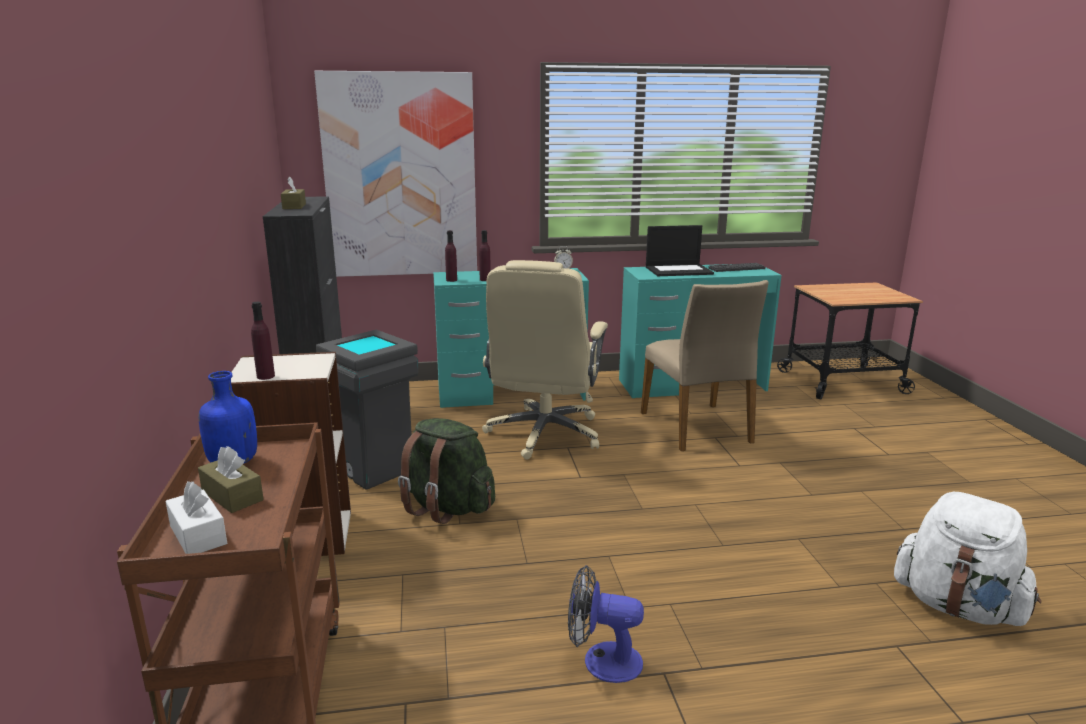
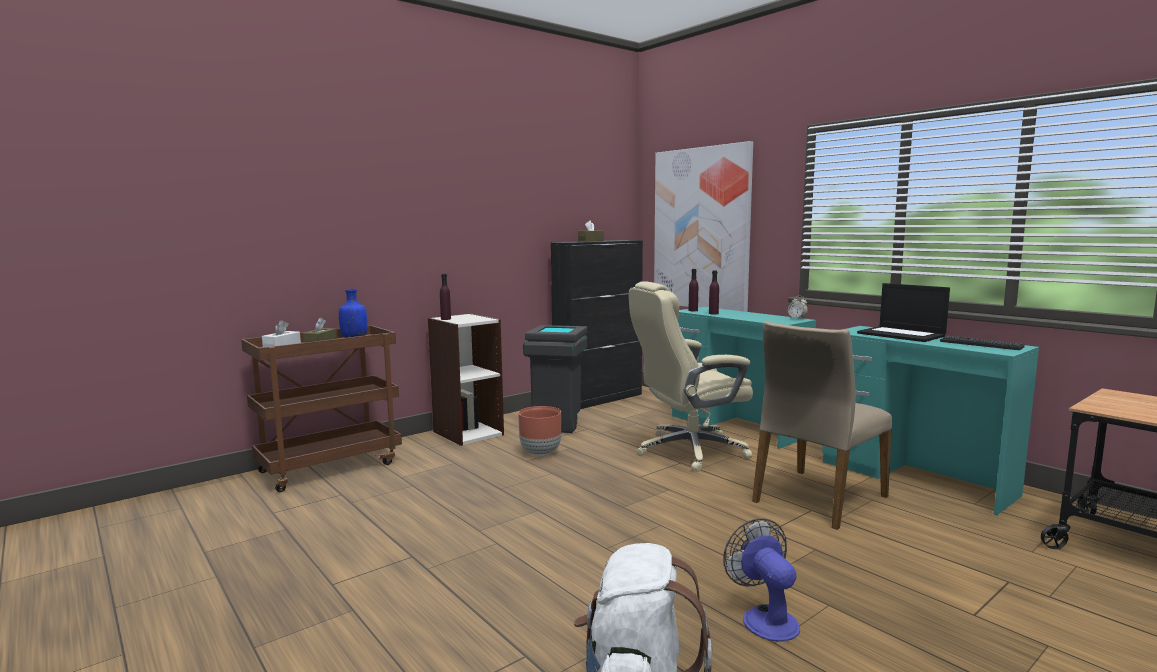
camera: 60 degrees right, 10 degrees down
green backpack [398,418,495,524] -> brown planter [518,406,561,456]
fan [568,565,644,683] -> fan moved to [723,518,800,642]

